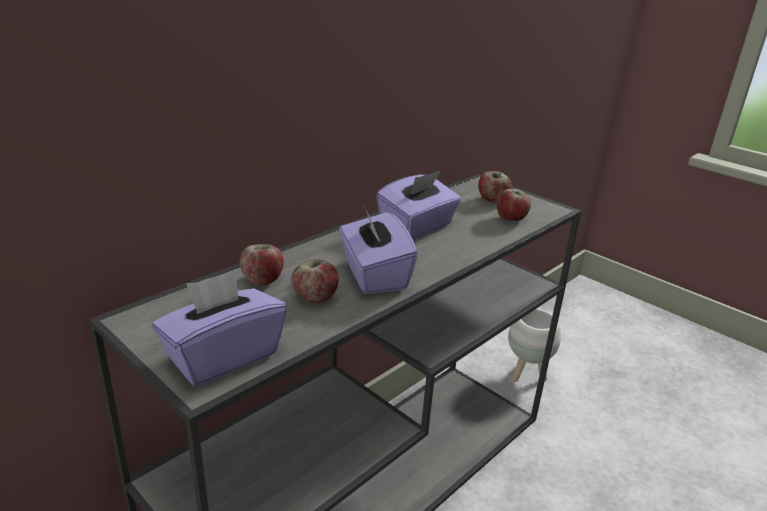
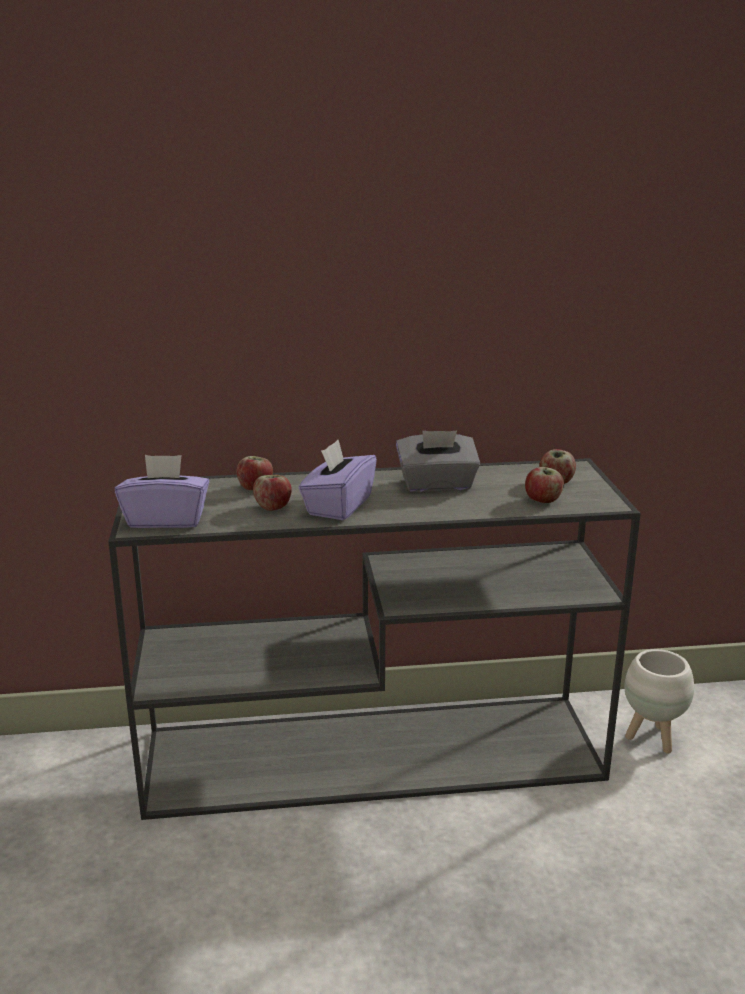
camera: 40 degrees right, 5 degrees down
purple tissue box [376,171,461,239] -> grey tissue box [396,431,480,492]

